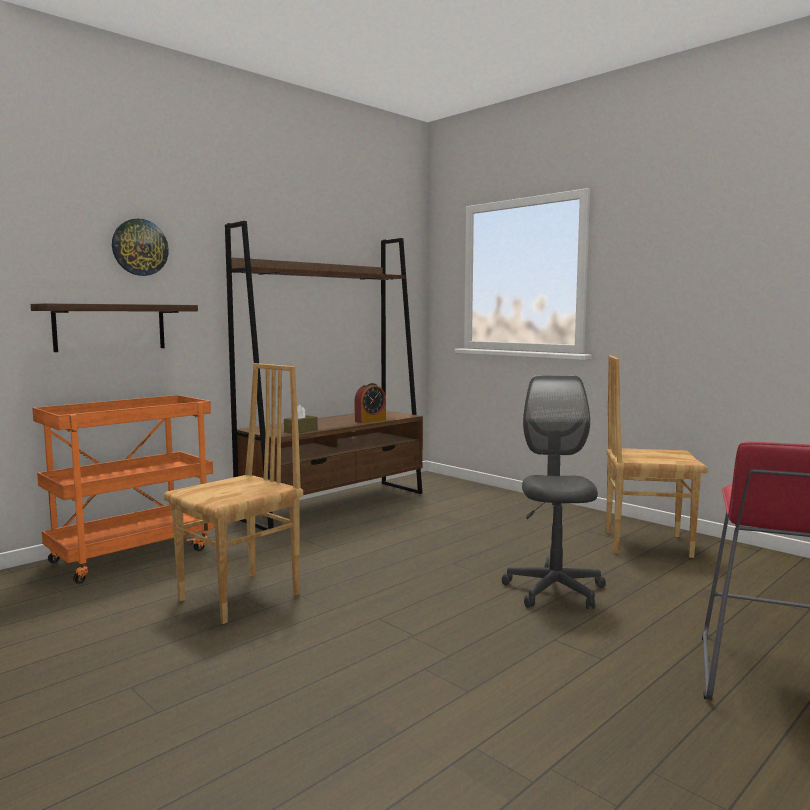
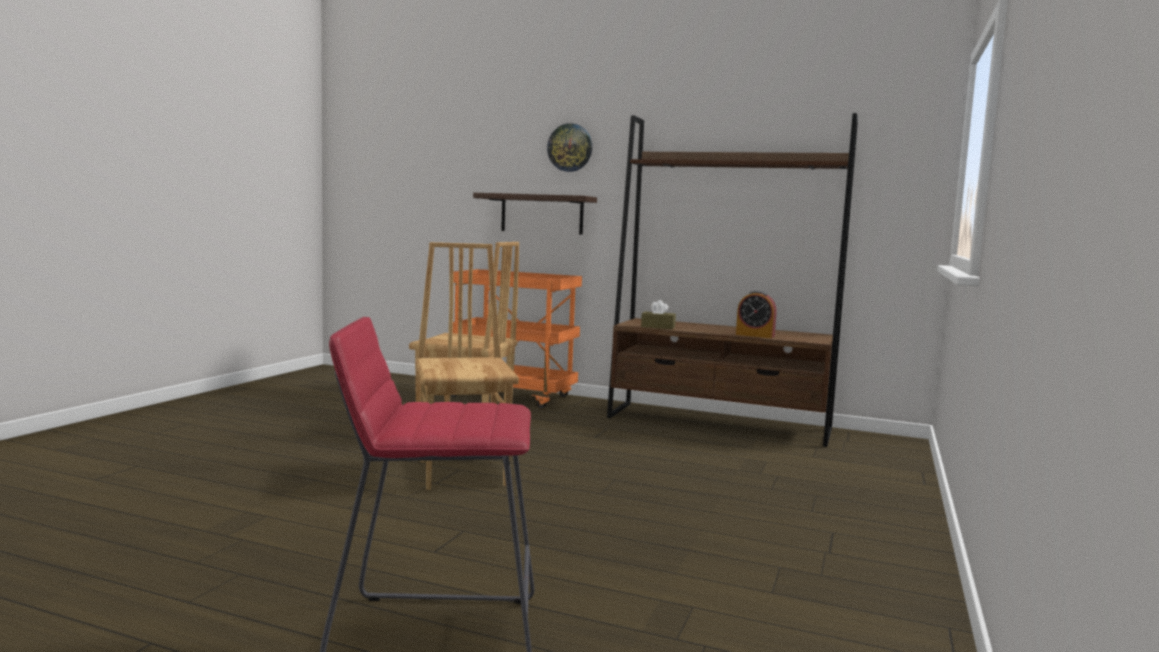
camera: 65 degrees right, 0 degrees up
grey office chair [502,375,606,609] -> none
brown chair [606,355,708,558] -> brown chair moved to [416,242,519,490]

